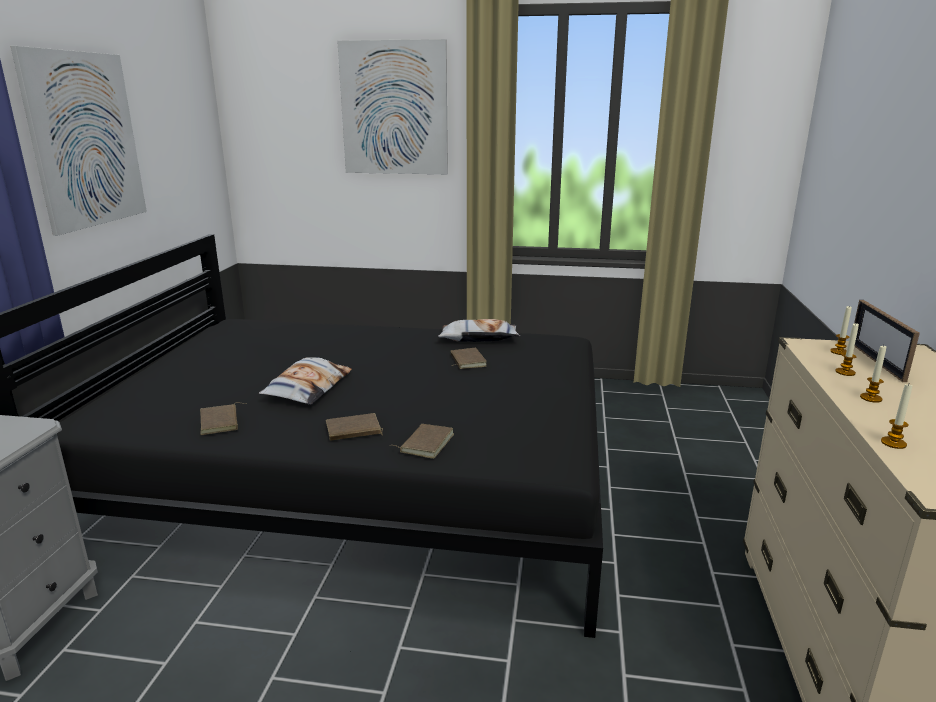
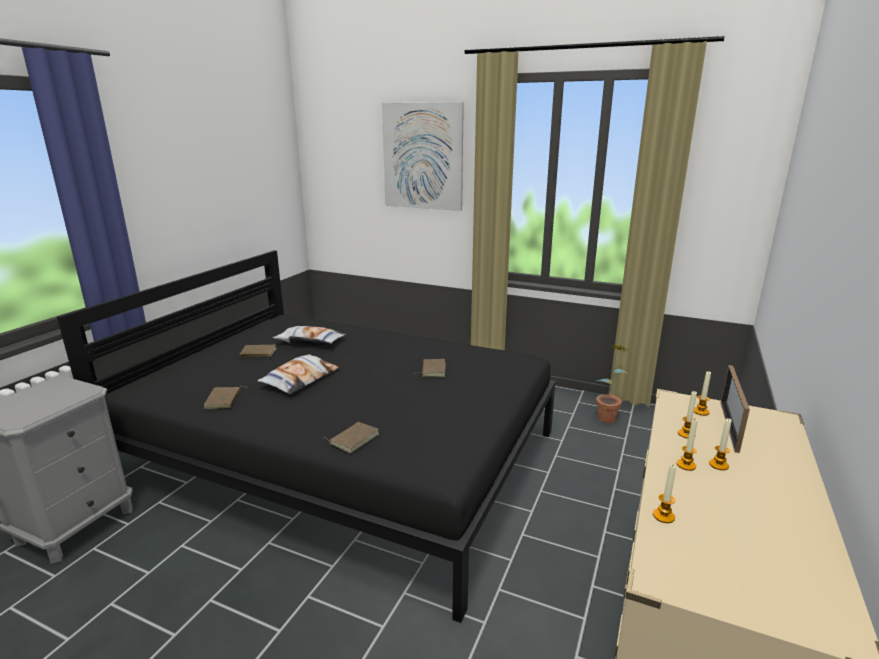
camera: 15 degrees right, 0 degrees up
picture [11,46,147,236] -> none
brown book [326,413,383,441] -> brown book moved to [240,345,277,357]
pillow [438,319,520,342] -> pillow moved to [273,326,346,346]
none -> potted plant [596,345,629,423]
none -> candle [709,418,732,470]

